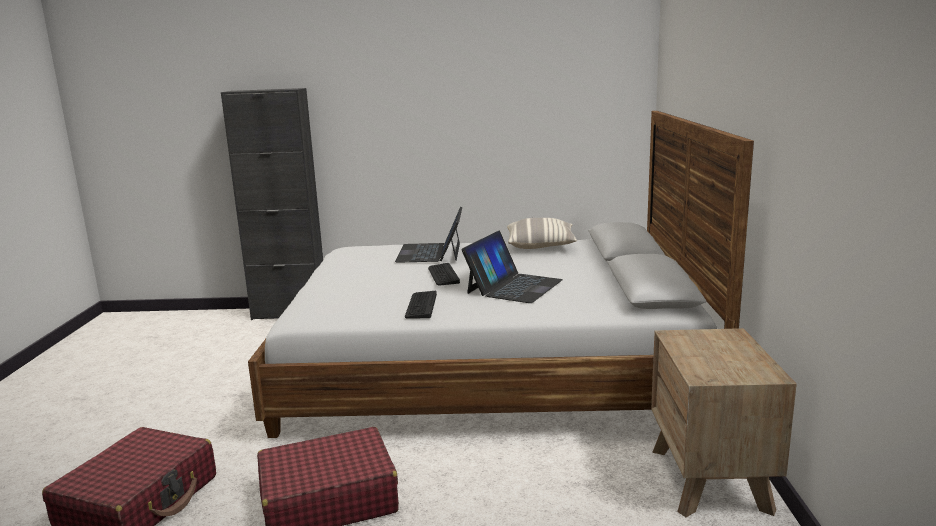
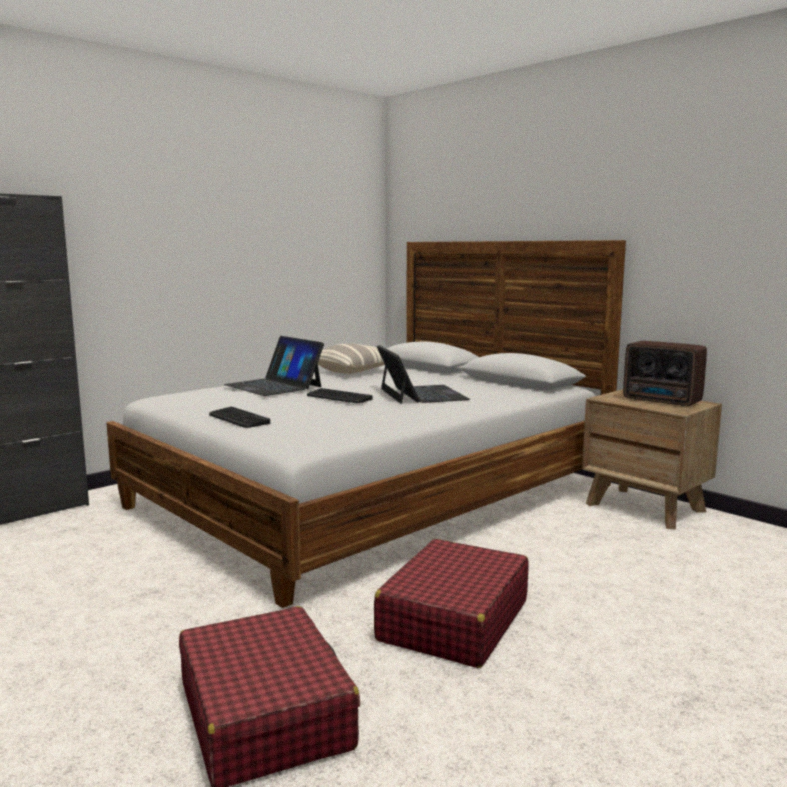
camera: 45 degrees left, 5 degrees down
keyboard [405,291,437,319] -> keyboard moved to [209,407,270,428]
none -> radio [623,341,707,406]

